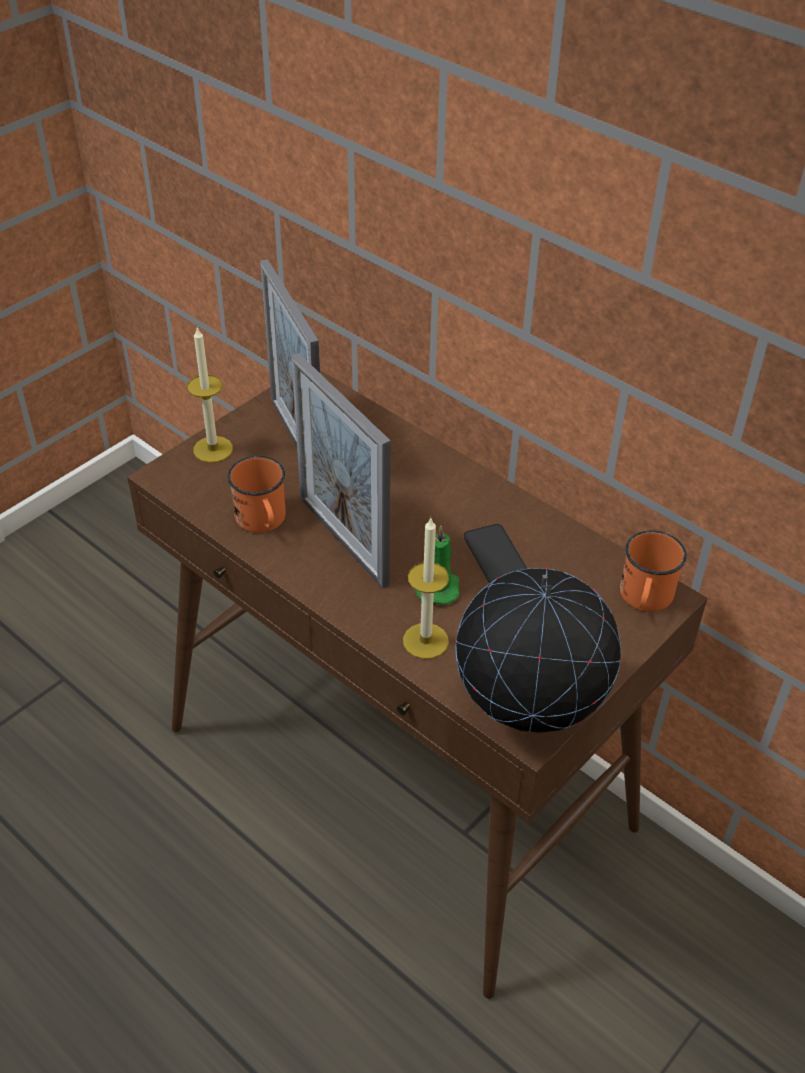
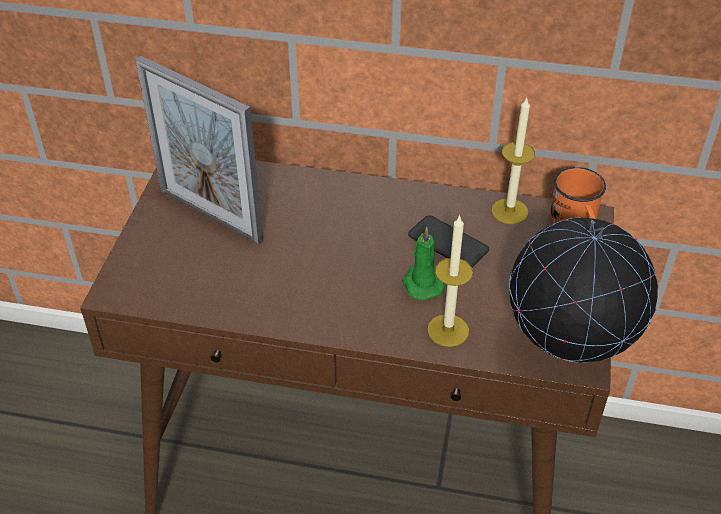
camera: 30 degrees left, 0 degrees up
candle [187,327,233,463] -> candle moved to [491,98,535,224]
orange mug [227,456,286,533] -> none
picture frame [291,353,390,588] -> none

